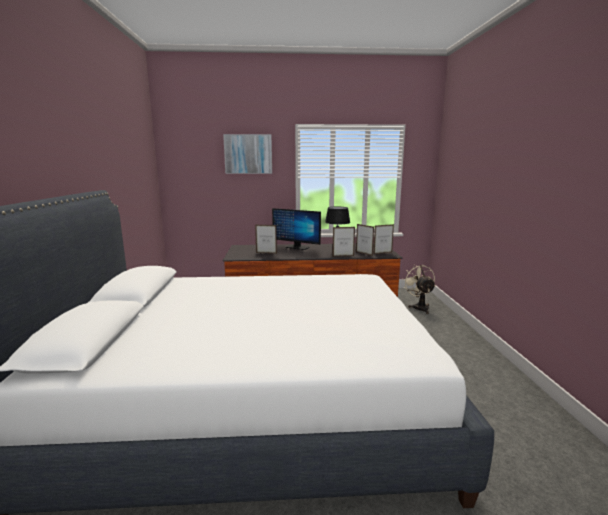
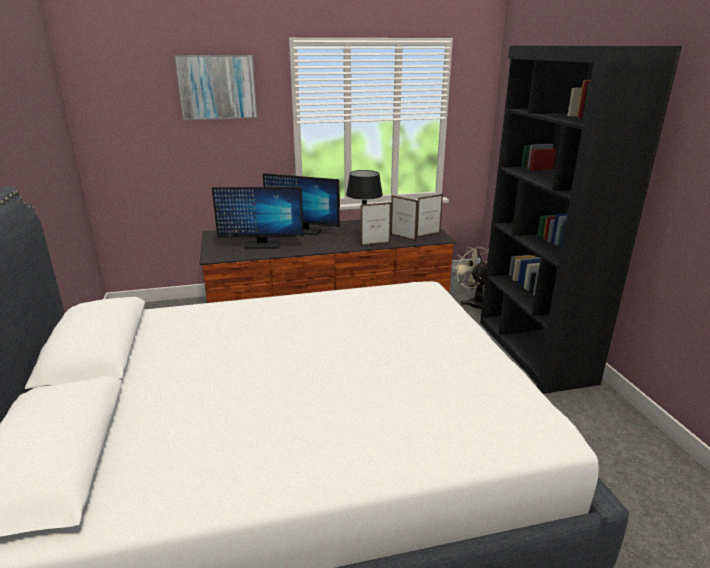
camera: 10 degrees left, 10 degrees up
picture frame [255,225,277,254] -> monitor [212,187,304,249]
none -> black bookcase [480,46,682,394]

